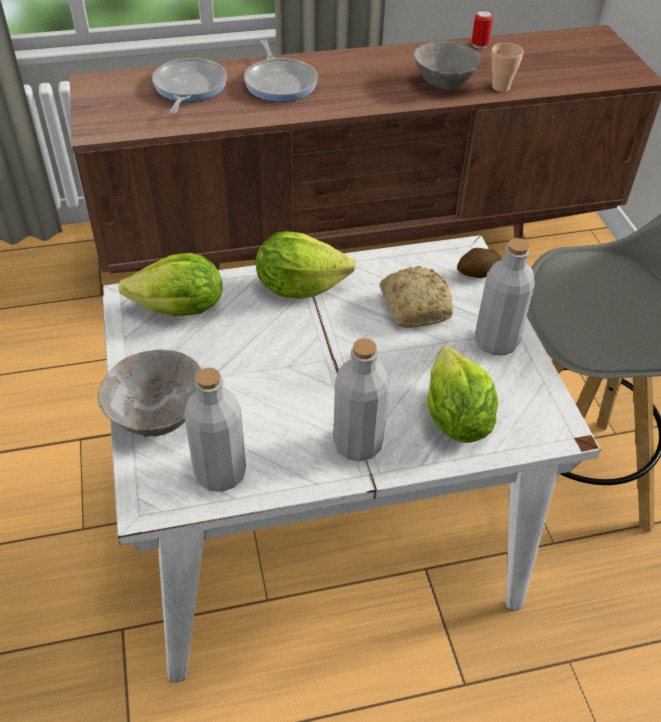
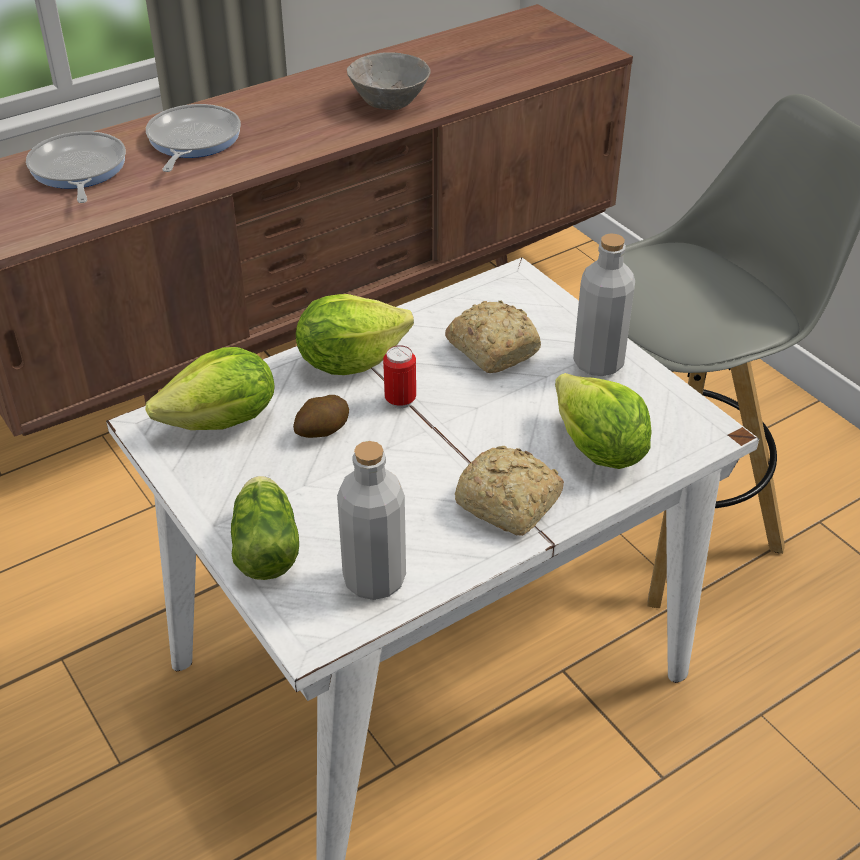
camera: 20 degrees left, 5 degrees down
grey bowl [97,349,201,437] -> lettuce [231,476,299,580]
frying pan [244,39,318,102] -> frying pan turned 135 degrees counterclockwise [146,104,241,172]
grey bottle [333,338,390,461] -> bread [455,446,564,536]
potato [457,248,502,278] -> potato moved to [293,395,349,438]
can [472,10,493,49] -> can moved to [383,345,416,409]
cup [491,43,524,92] -> none

